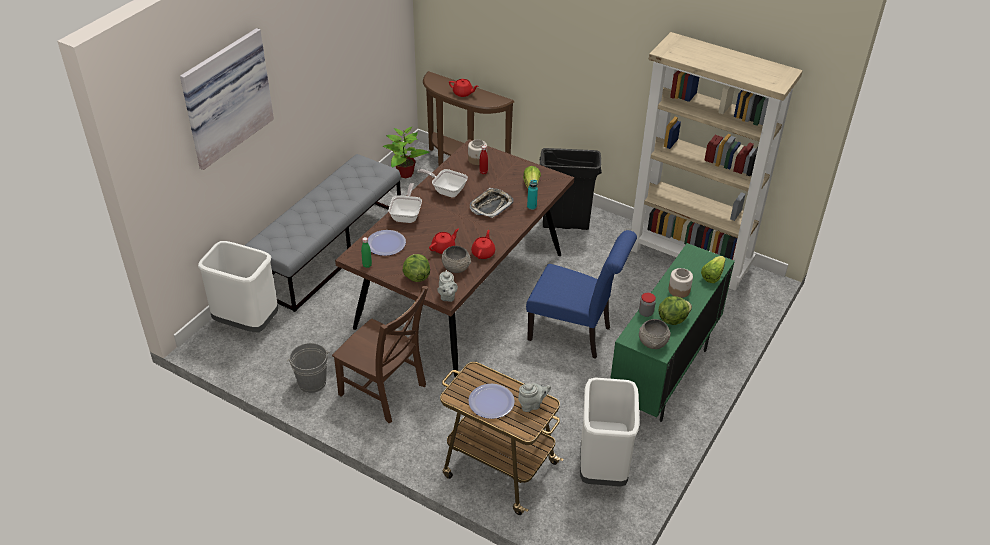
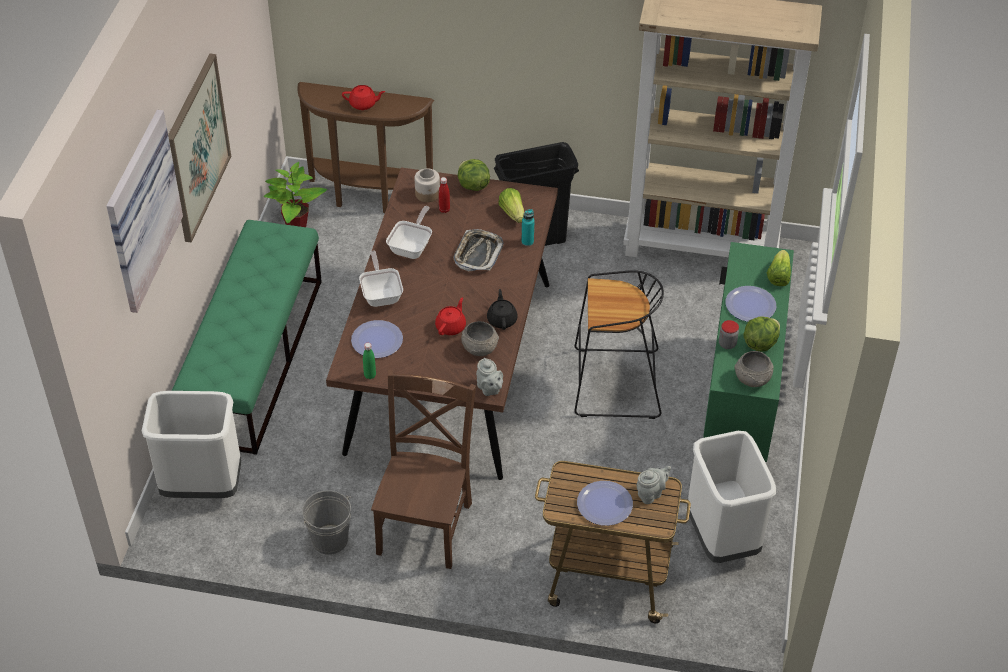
camera: 20 degrees left, 5 degrees up
grey bench [244,154,401,312] -> green bench [172,220,322,455]
brown chair [332,285,428,423] -> brown chair turned 90 degrees counterclockwise [371,370,476,569]
lettuce [403,254,430,282] -> lettuce moved to [458,159,490,191]
frying pan [417,169,468,198] -> frying pan turned 105 degrees clockwise [386,206,432,259]
red teapot [471,230,495,259] -> black teapot [487,289,517,330]
blue chair [526,230,637,359] -> black stool [574,270,664,419]
jar [668,268,693,298] -> plate [726,286,776,322]
none -> picture [168,54,231,243]

